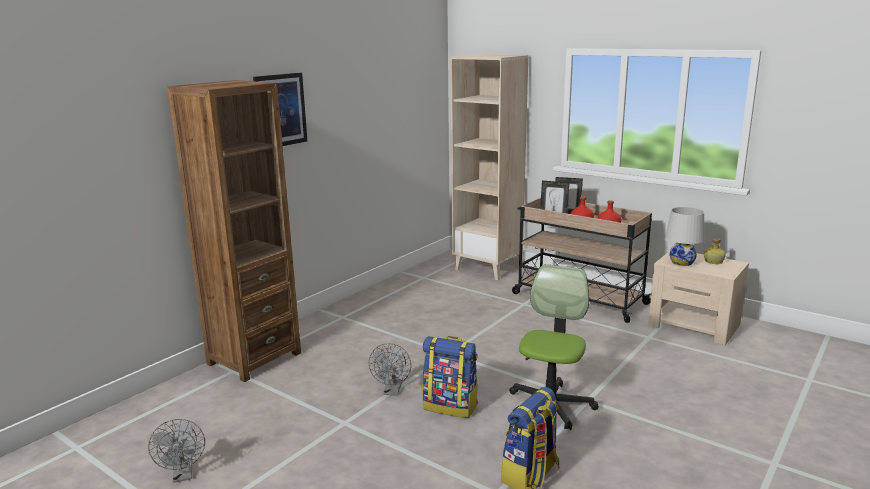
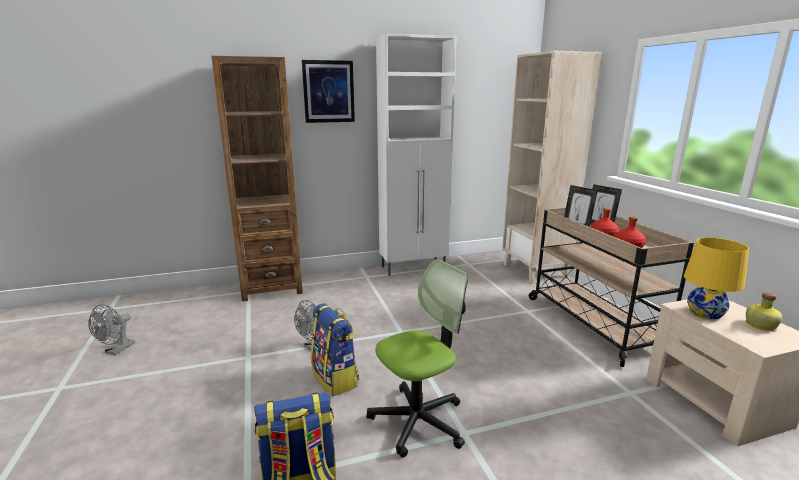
camera: 35 degrees right, 0 degrees up
white table lamp [665,207,704,266] -> yellow table lamp [684,238,749,319]
none -> white cabinet [376,33,457,276]

